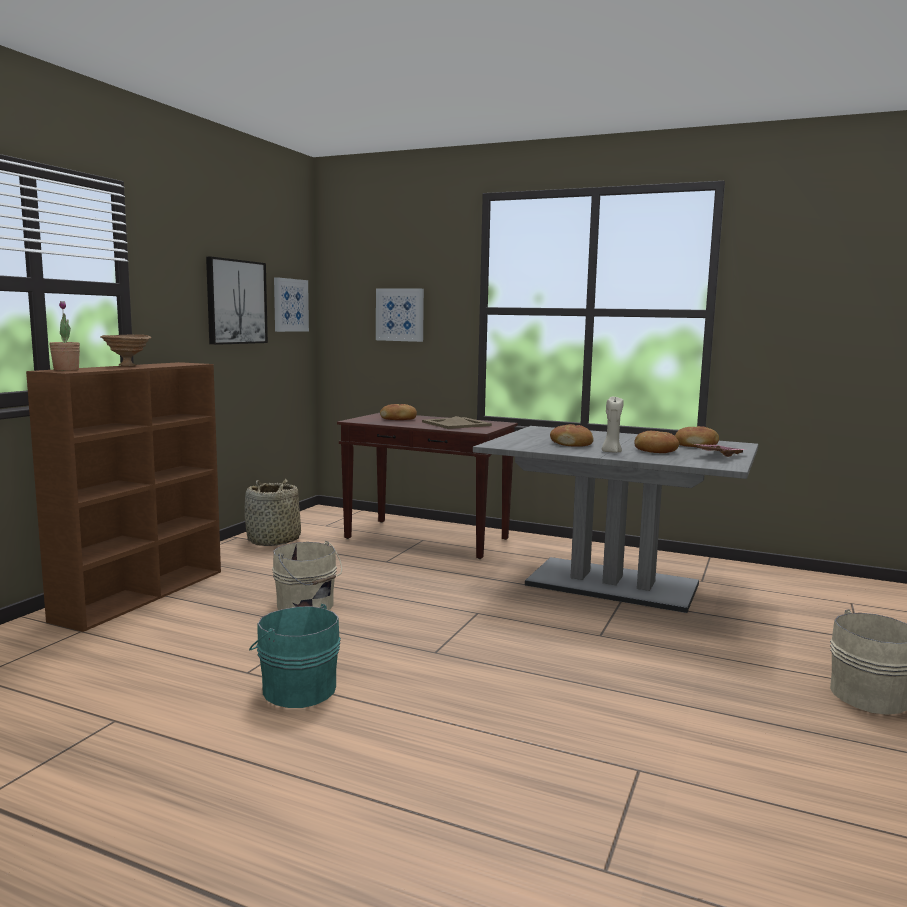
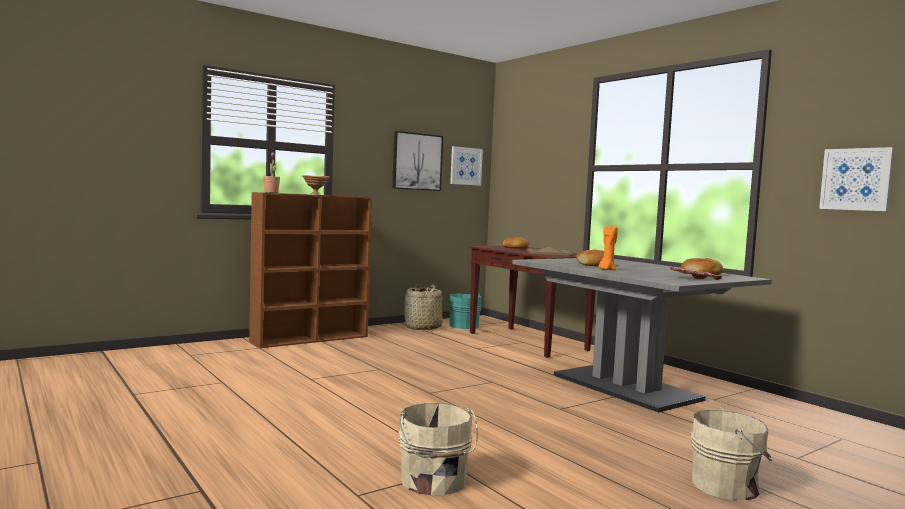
camera: 30 degrees right, 5 degrees down
turquoise bucket [249,604,341,708] -> turquoise bucket moved to [446,293,482,329]
beige bucket [272,541,342,610] -> beige bucket moved to [399,403,478,495]
picture [376,289,424,342] -> picture moved to [819,147,894,211]
beige candle [602,397,624,453] -> orange candle [598,225,618,270]
bread [634,431,679,453] -> none

